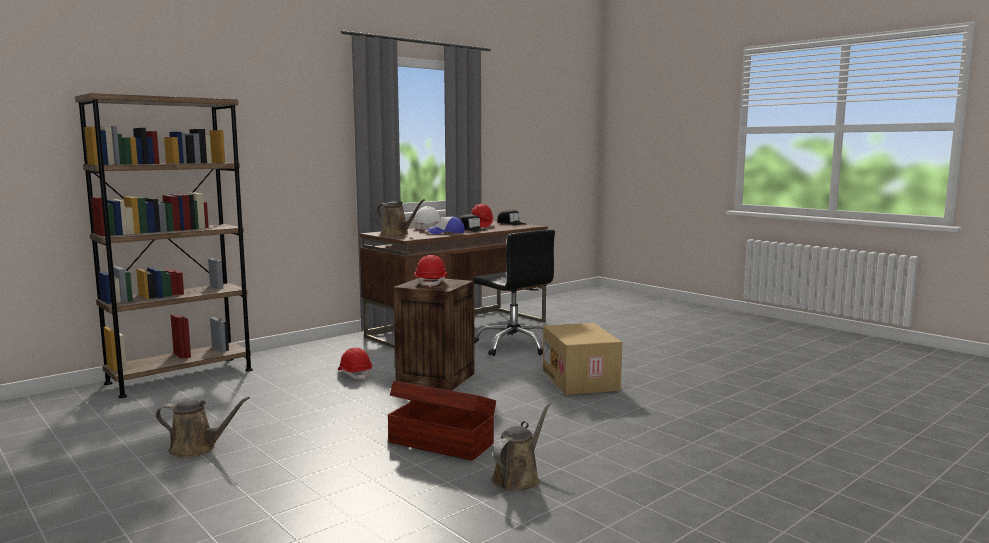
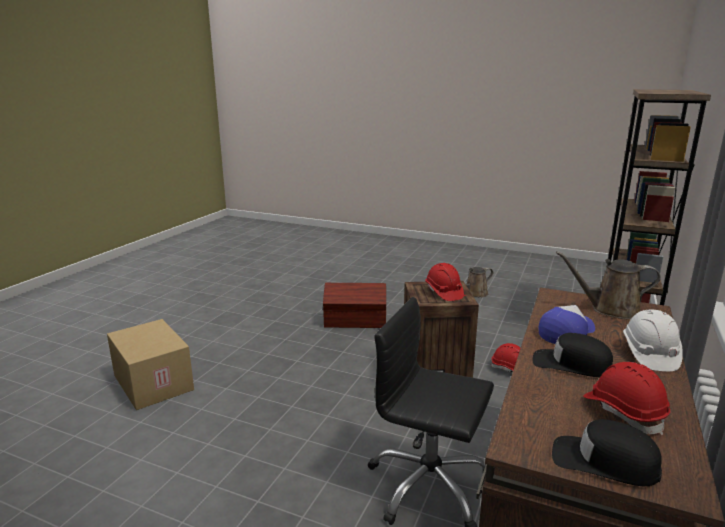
camera: 155 degrees right, 10 degrees up
brown watering can [492,402,551,491] -> none
cardboard box [543,323,622,395] -> cardboard box moved to [107,319,194,410]

